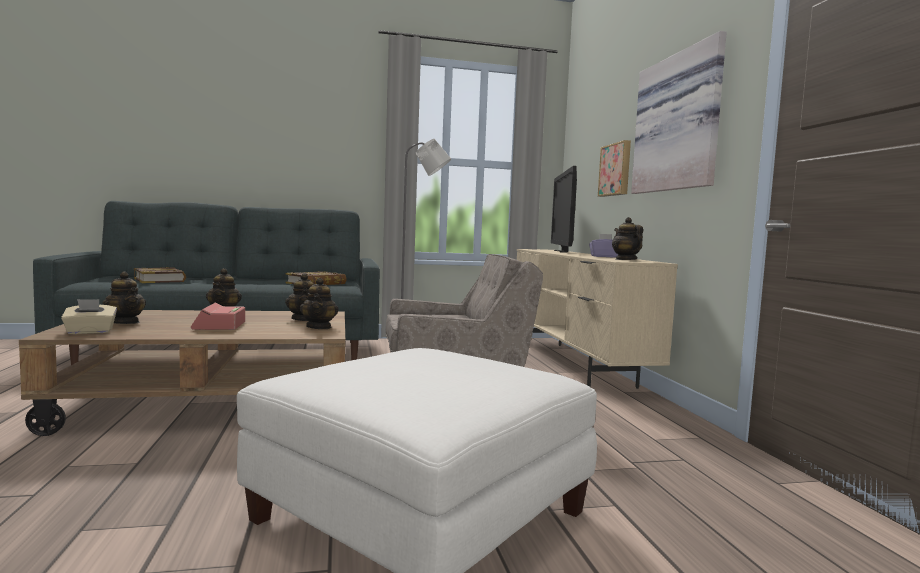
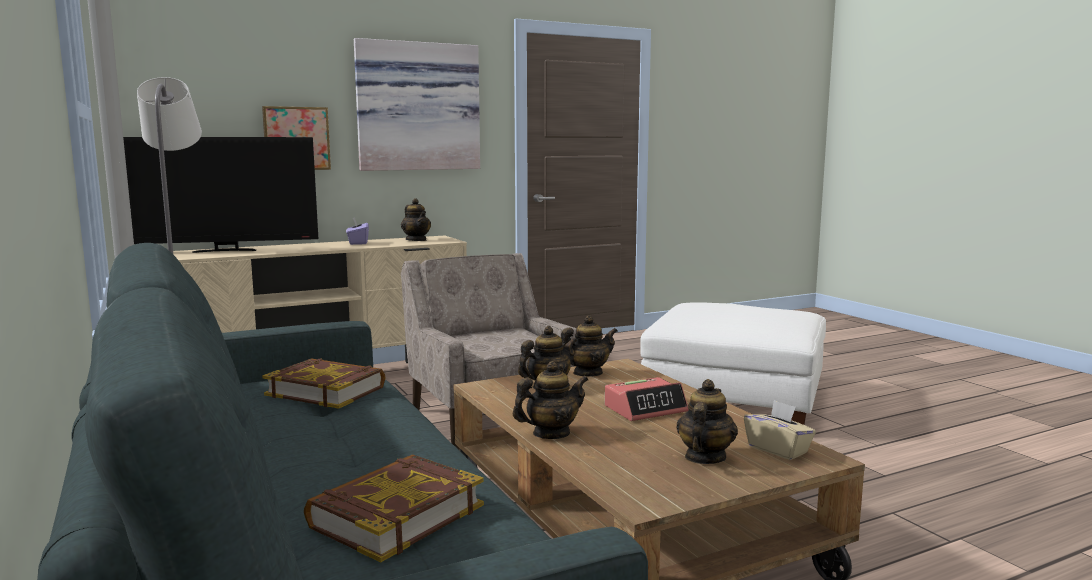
camera: 105 degrees left, 5 degrees up
teapot [612,217,643,260] -> teapot turned 90 degrees counterclockwise [401,198,431,241]

